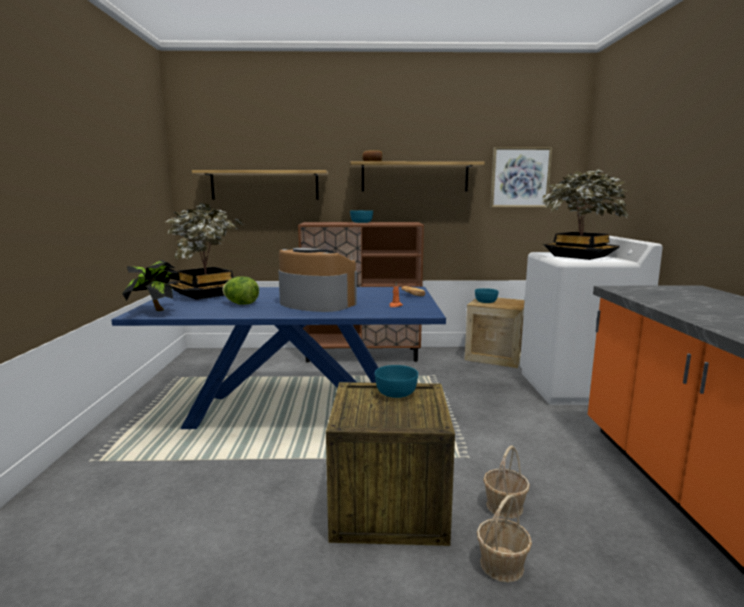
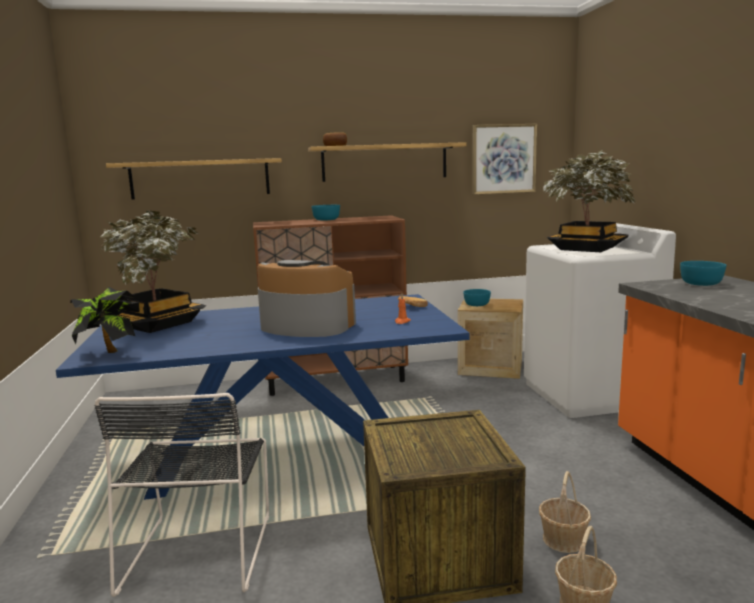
camera: 10 degrees left, 0 degrees up
lettuce [222,276,259,305] -> none
turquoise bowl [375,365,418,398] -> turquoise bowl moved to [680,261,726,286]
none -> black chair [95,393,269,597]

